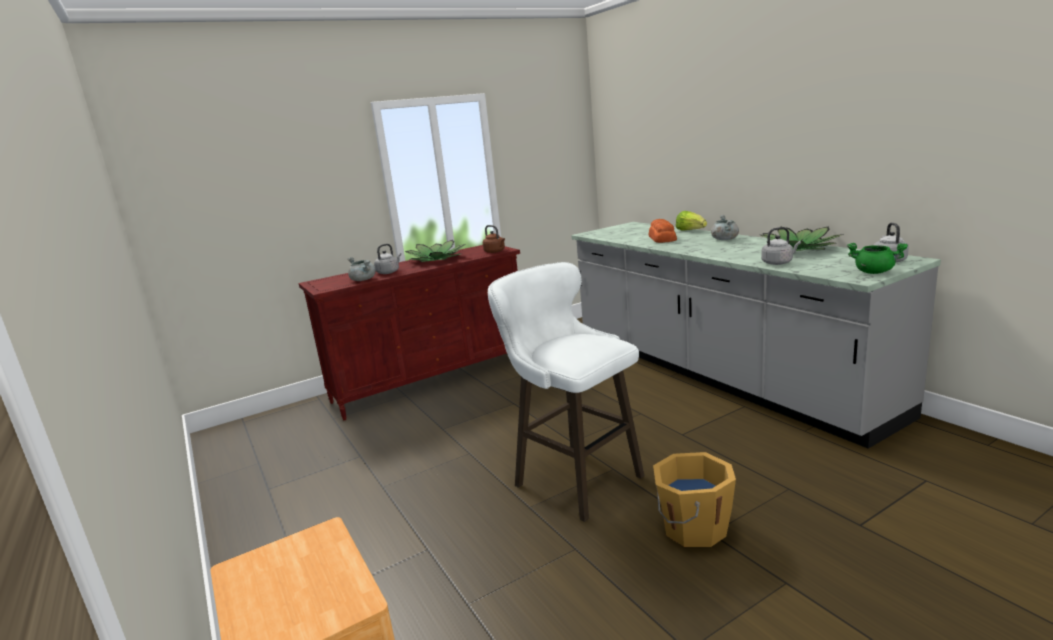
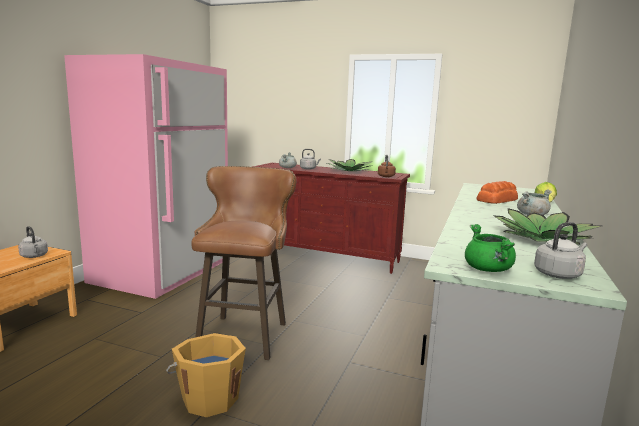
camera: 50 degrees right, 5 degrees down
white stool [488,262,644,522] -> brown stool [191,166,296,360]
grey kettle [761,227,801,265] -> grey kettle moved to [18,226,48,258]
none -> pink fridge [64,54,228,299]

